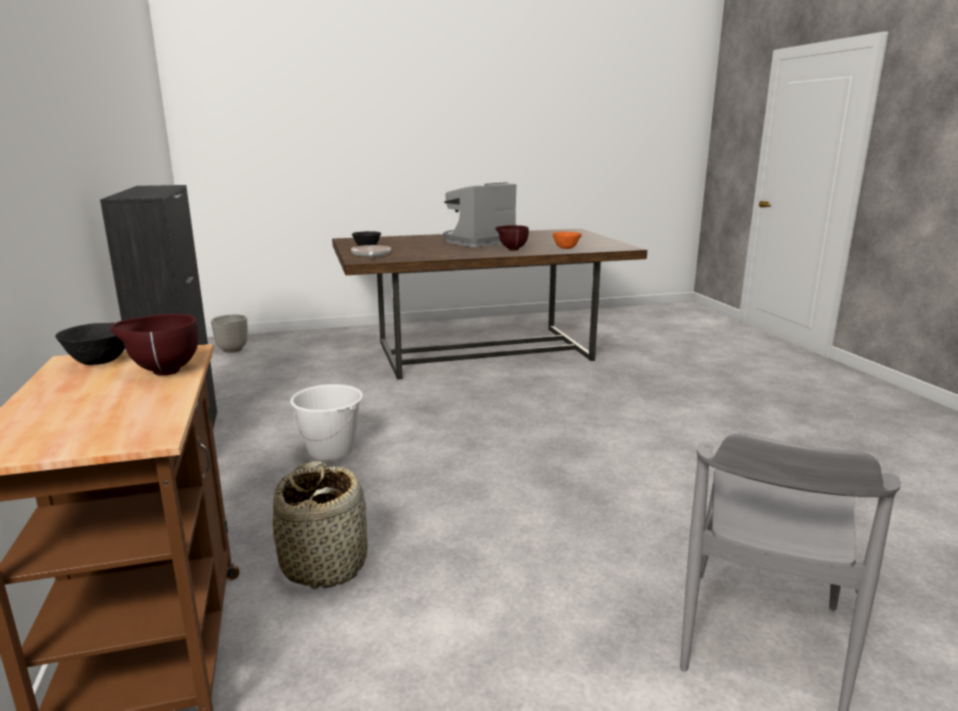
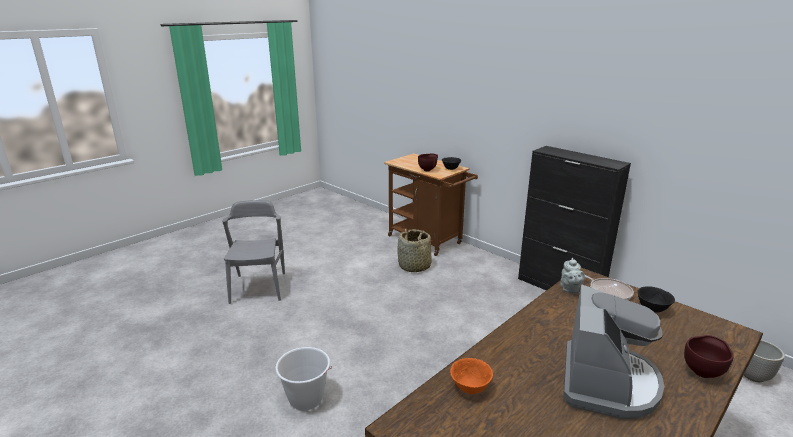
camera: 150 degrees right, 5 degrees up
white bucket [290,384,363,461] -> white bucket moved to [275,347,332,411]
brown bowl [495,225,529,251] -> brown bowl moved to [684,335,734,378]
none -> grey teapot [560,258,585,294]

